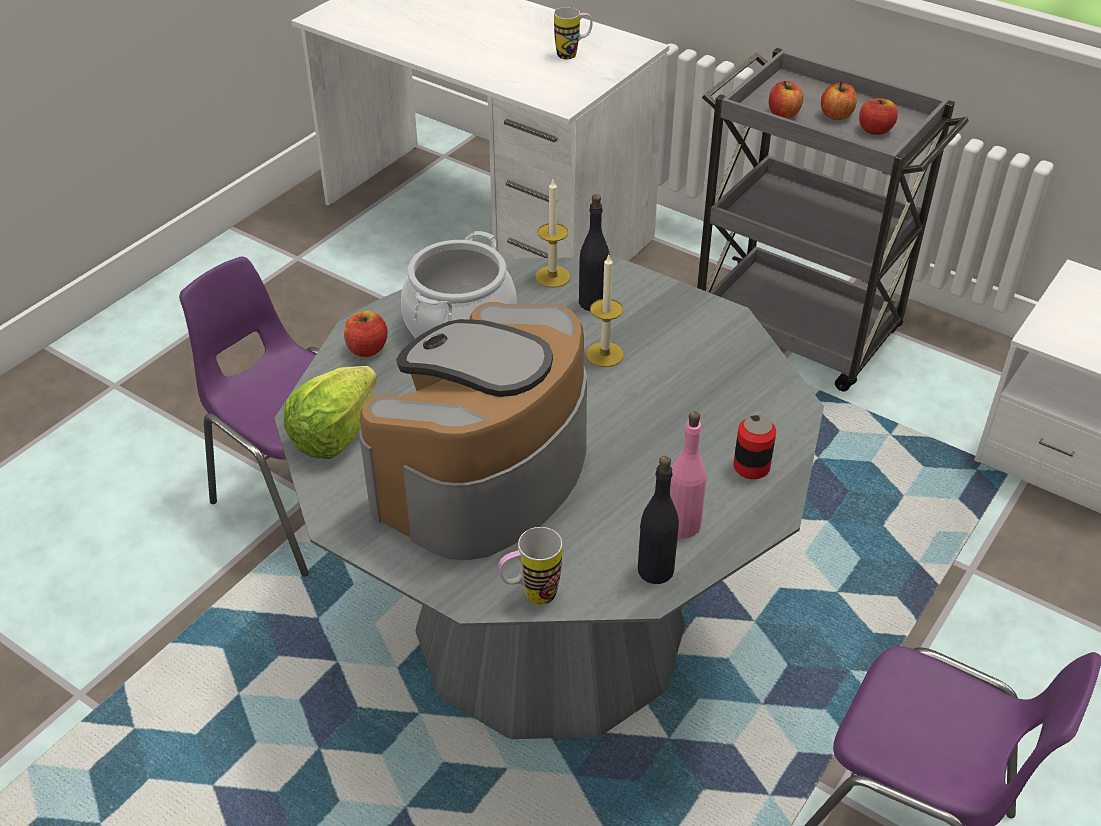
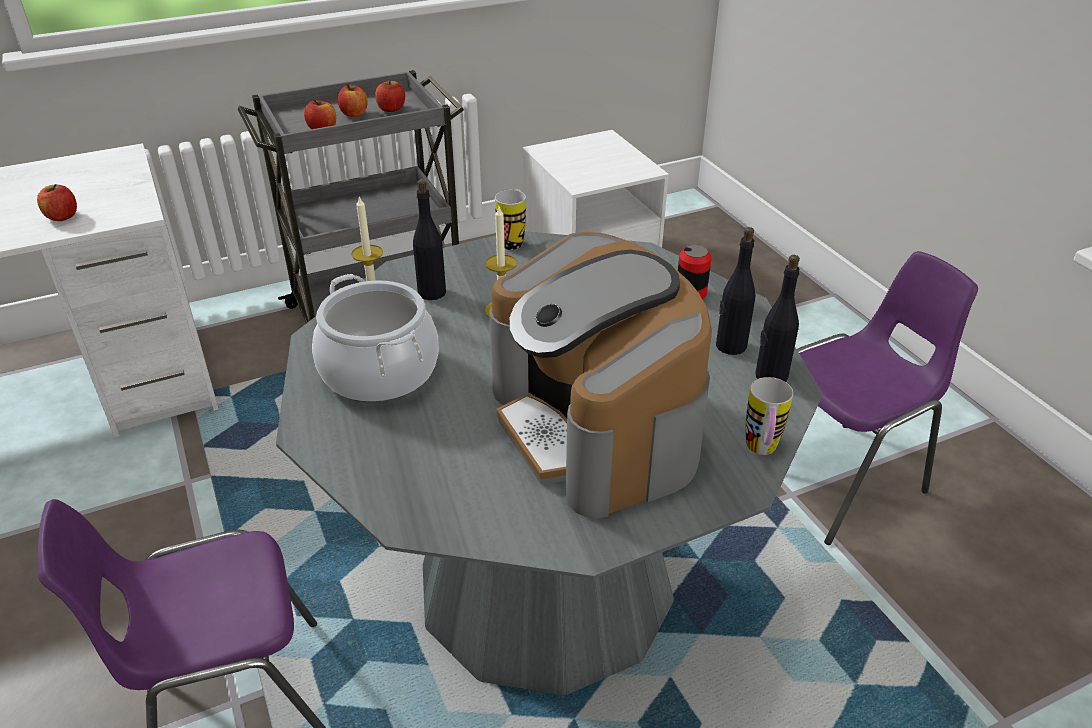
camera: 60 degrees left, 5 degrees down
lettuce [284,366,377,459] -> none
apple [344,311,388,357] -> apple moved to [37,184,77,221]
mug [554,7,593,59] -> mug moved to [495,189,526,250]
pink bottle [670,411,706,538] -> black bottle [716,227,755,355]

